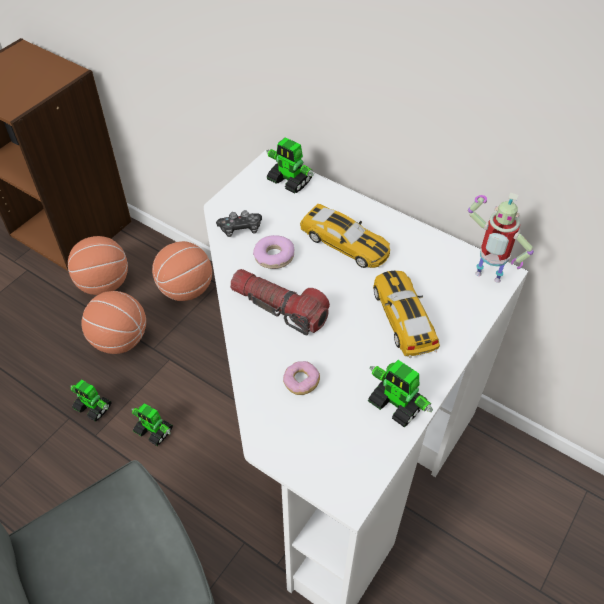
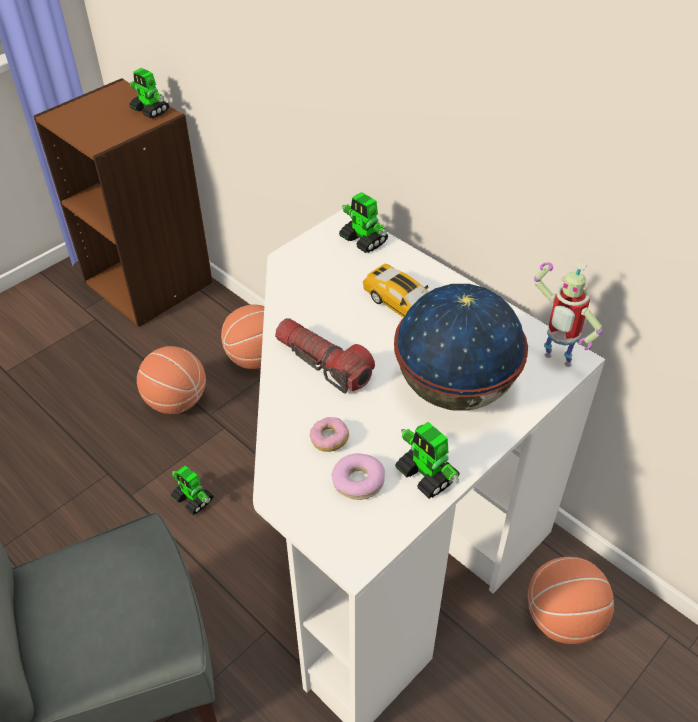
camera: 10 degrees right, 5 degrees down
basketball [68,236,128,295] -> basketball moved to [528,557,614,644]
toy robot [70,380,112,422] -> toy robot moved to [129,68,169,119]
game controller [216,210,262,237] -> none
donut [253,235,294,269] -> donut moved to [331,454,385,500]
toy car [373,271,440,358] -> globe [394,284,528,410]

